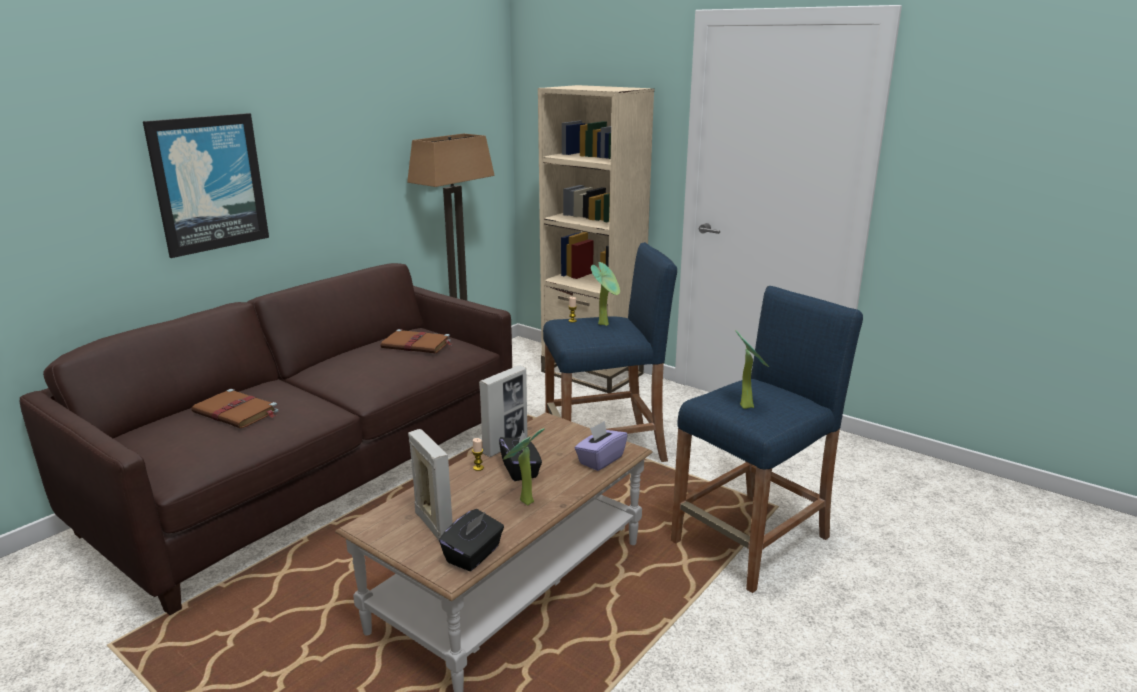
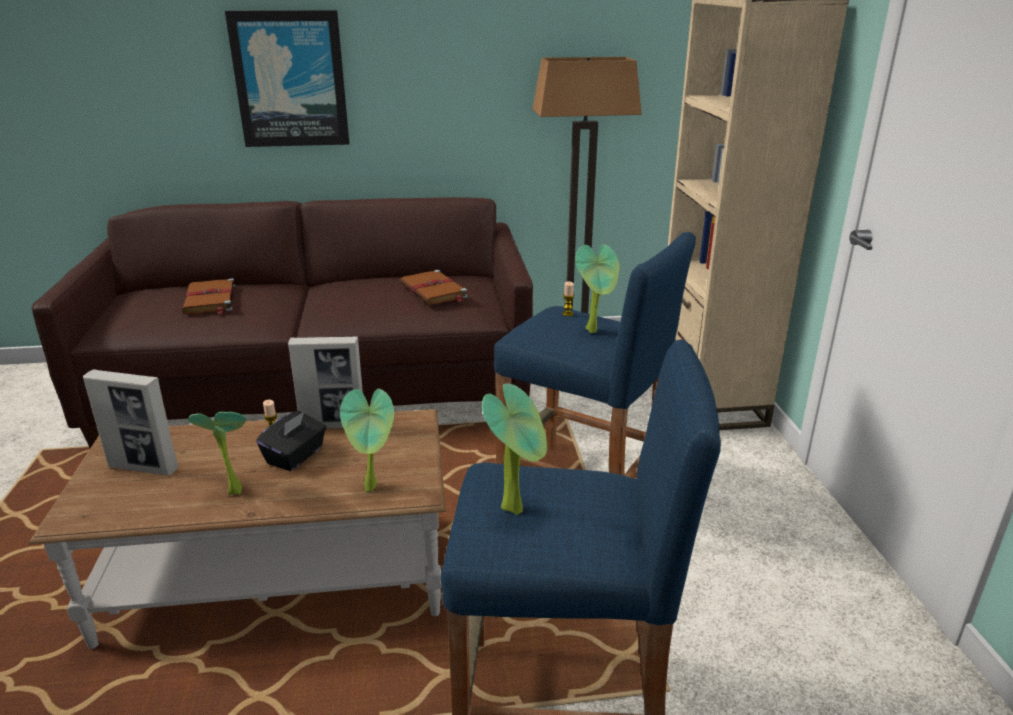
camera: 45 degrees right, 5 degrees up
picture frame [408,429,453,541] -> picture frame turned 90 degrees clockwise [83,369,178,476]
black tissue box [439,509,504,571] -> none
purple tissue box [575,421,628,471] -> potted plant [340,389,394,492]

